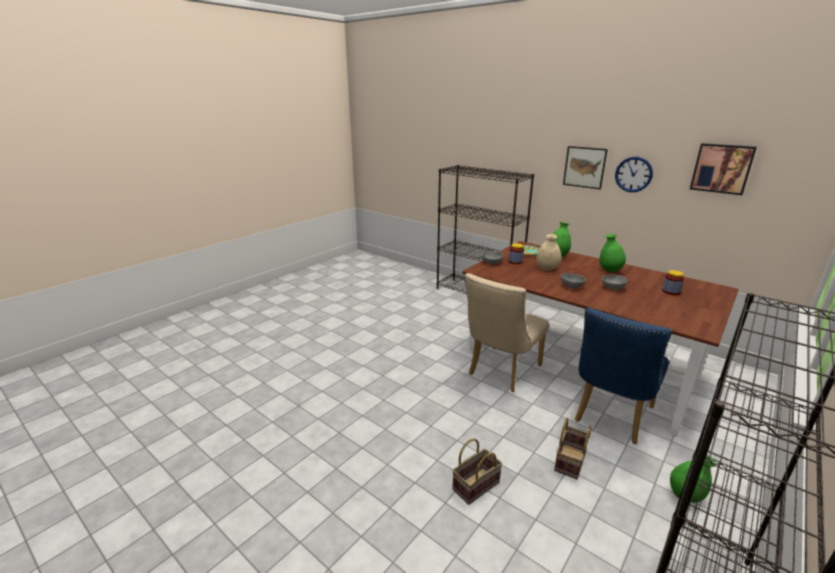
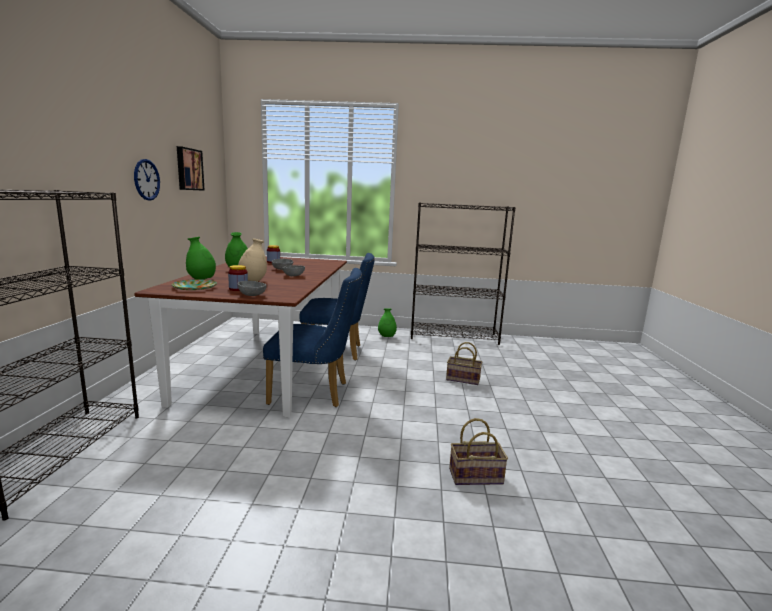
camera: 125 degrees left, 10 degrees down
beige chair [465,273,549,392] -> blue chair [263,268,362,407]
basket [554,417,592,480] -> basket moved to [449,418,508,485]
picture [563,146,608,189] -> none

